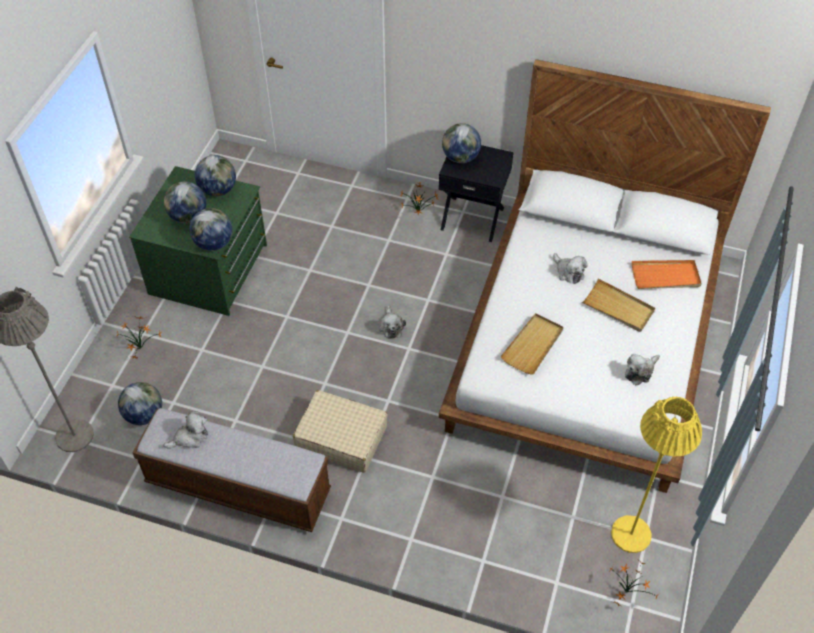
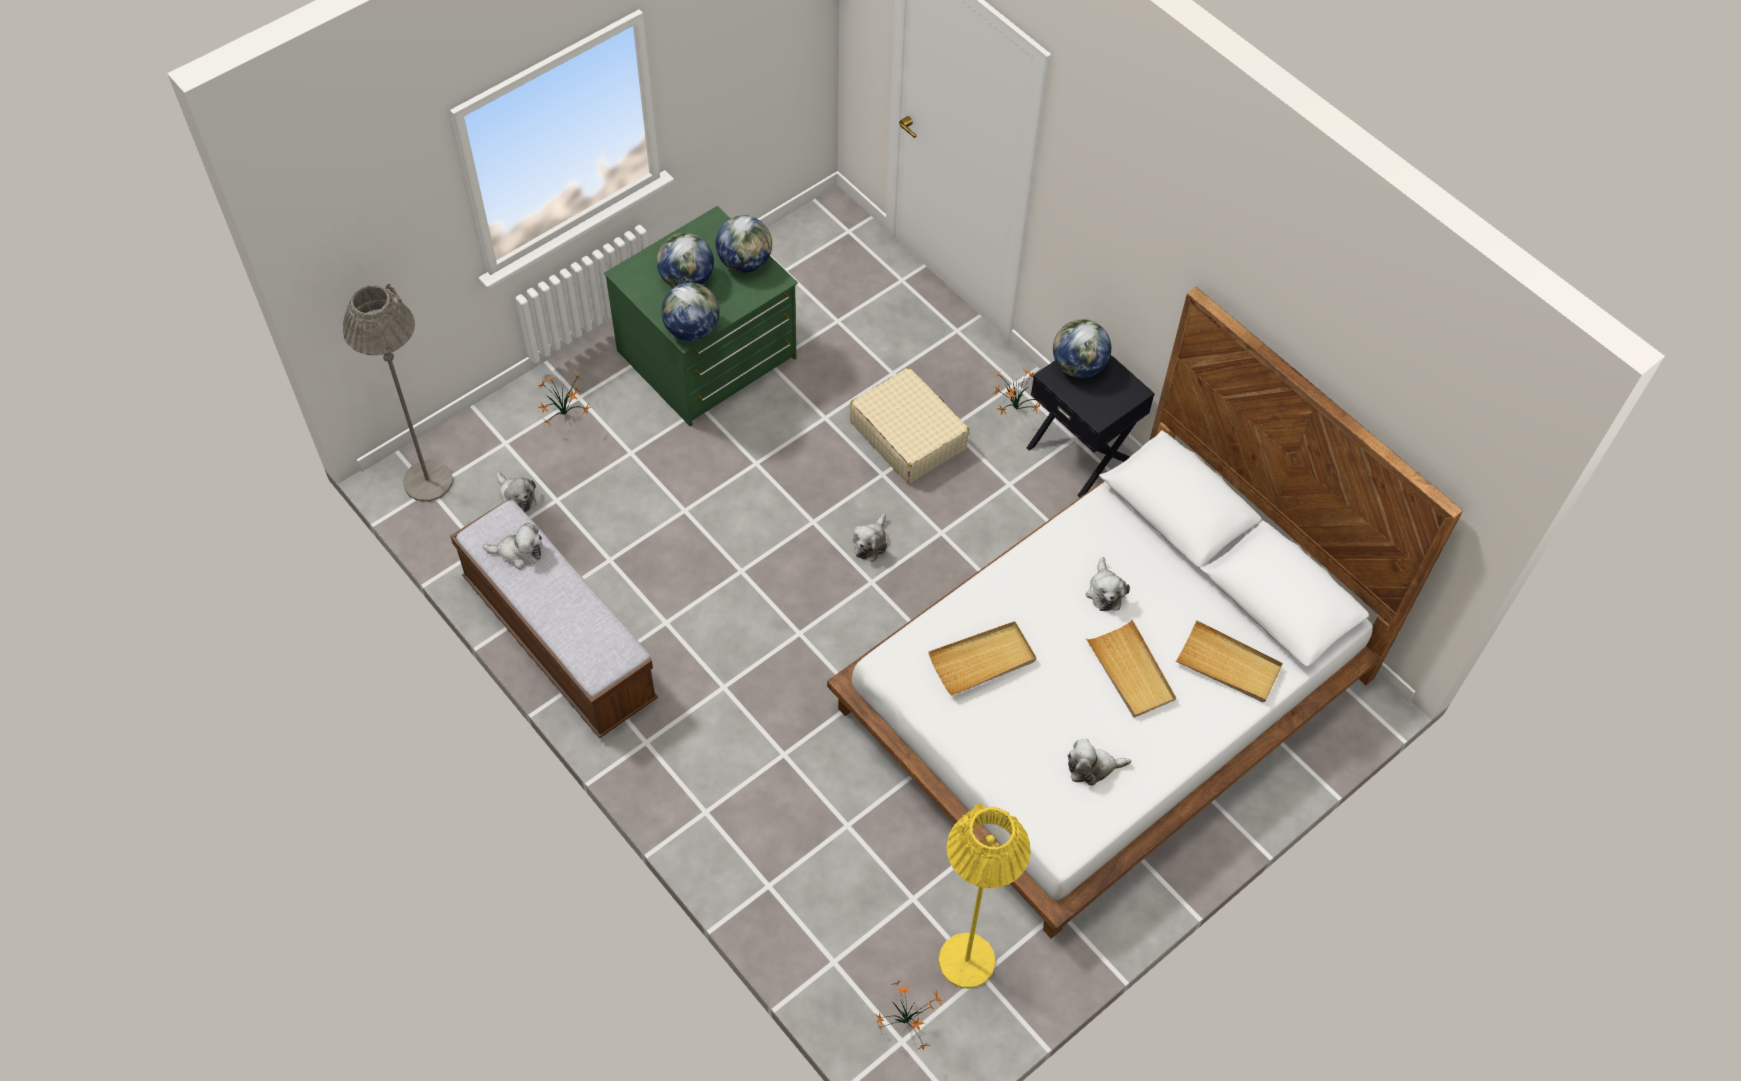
camera: 30 degrees right, 5 degrees up
globe [118,382,162,425] -> plush toy [497,472,536,512]
beige suitcase [293,390,388,473] -> beige suitcase moved to [850,367,969,484]
orange tray [632,260,702,289] -> beige tray [1176,620,1283,702]

